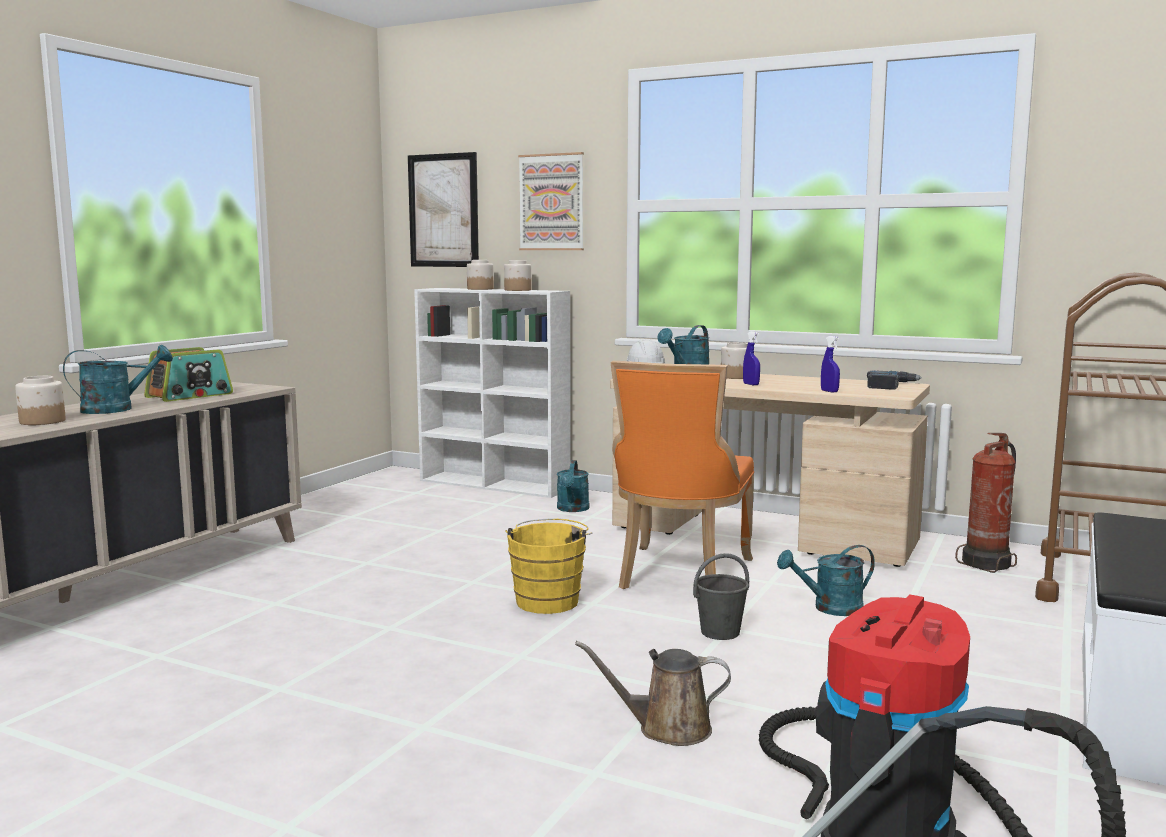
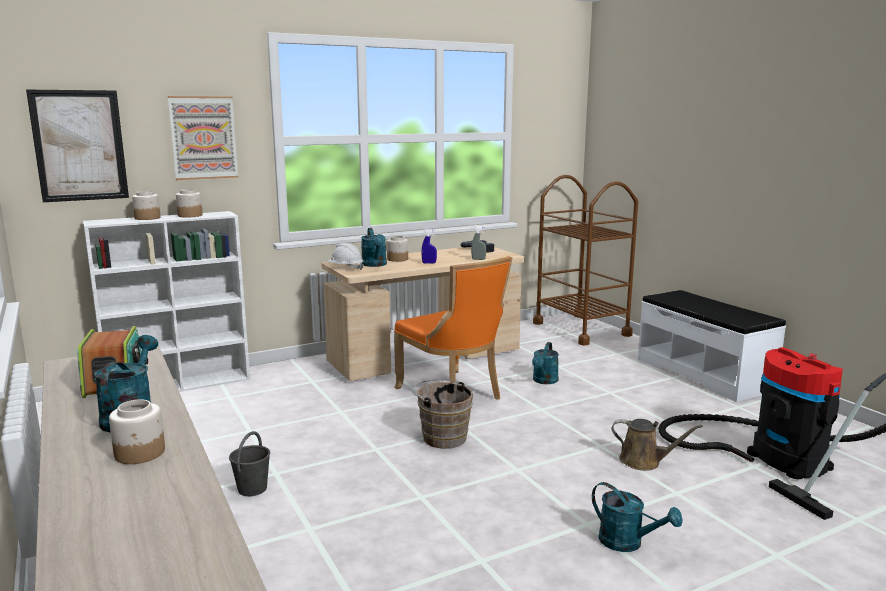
camera: 55 degrees left, 5 degrees up
yellow bucket [505,518,592,614] -> brown bucket [412,379,473,449]
turquoise watering can [557,460,589,512] -> turquoise watering can moved to [592,482,683,552]
brown watering can [575,641,731,746] -> brown watering can turned 105 degrees counterclockwise [611,419,702,471]
grey bucket [693,553,749,640] -> grey bucket moved to [229,431,270,496]
blue spray bottle [821,336,840,392] -> grey spray bottle [471,226,486,260]
fire extinguisher [955,433,1017,573] -> none

